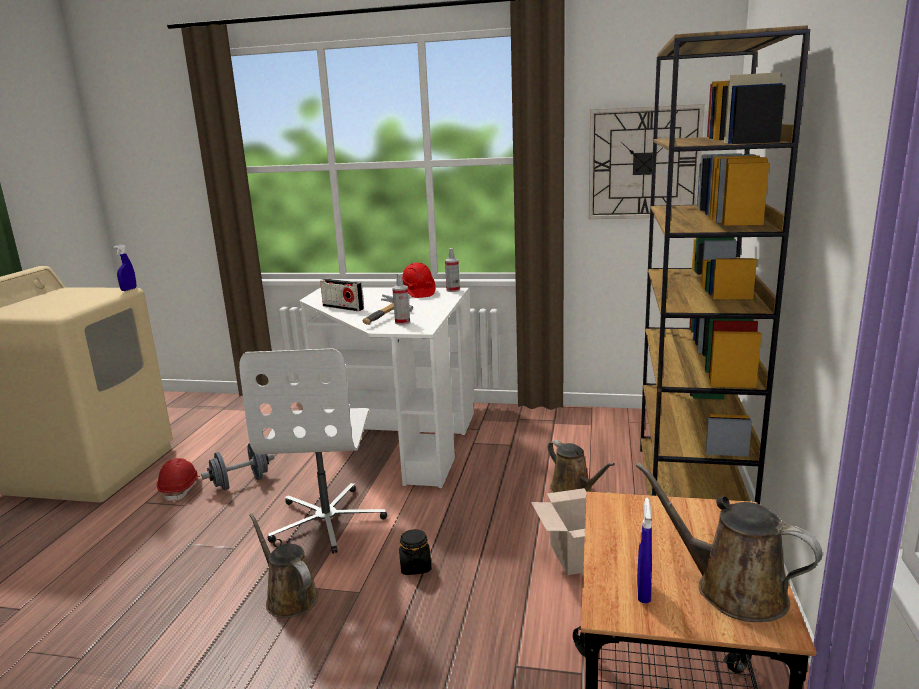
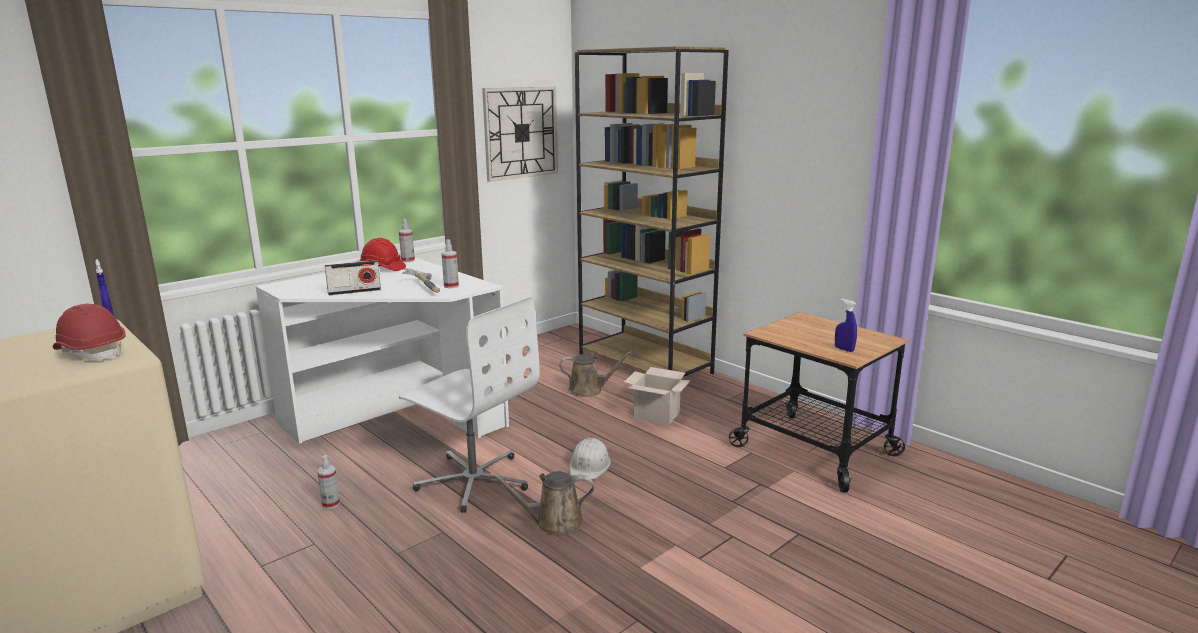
camera: 55 degrees left, 0 degrees up
red hard hat [157,458,201,503] -> red hard hat moved to [53,304,126,361]
grey dumbbell [201,443,274,490] -> spray bottle [317,455,340,509]
black jar [399,529,431,575] -> white hard hat [569,438,611,480]
brown watering can [636,463,822,622] -> none

